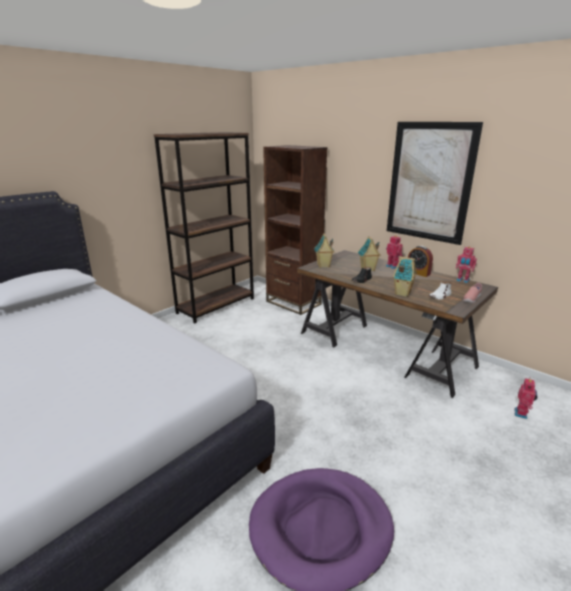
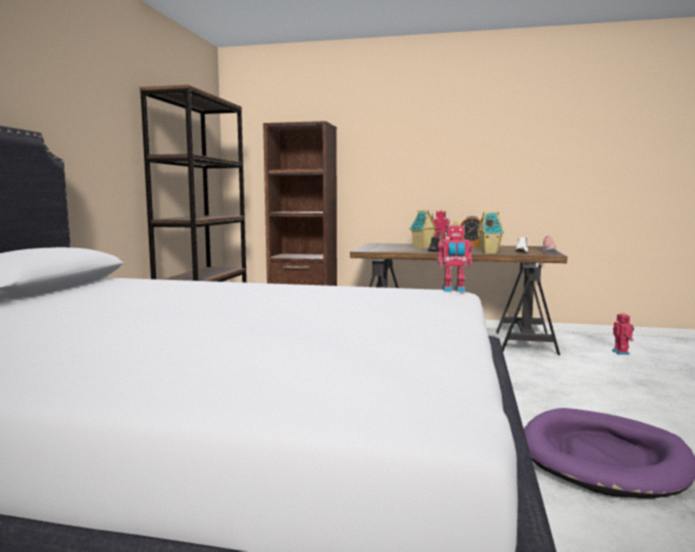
camera: 30 degrees left, 15 degrees down
toy house [314,233,335,268] -> none
picture [387,122,483,245] -> none
toy robot [456,246,477,283] -> toy robot moved to [437,222,472,292]

